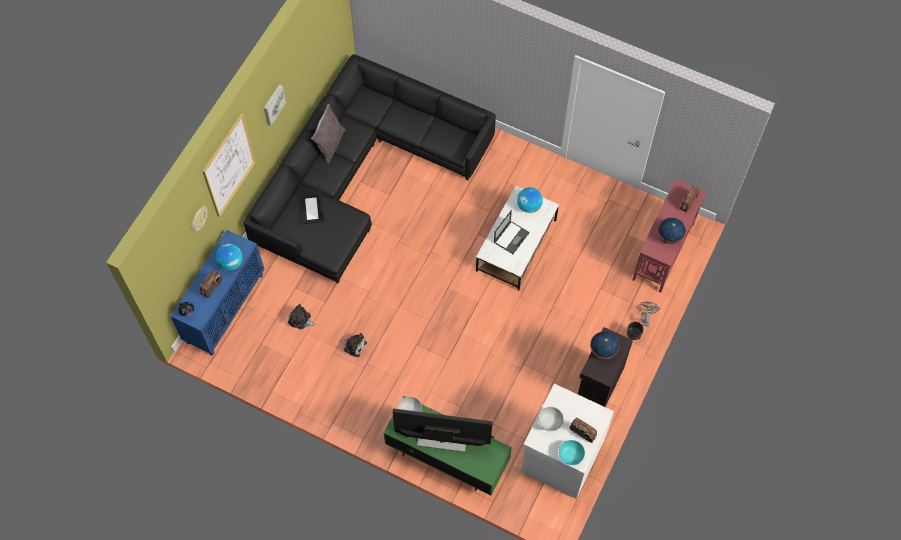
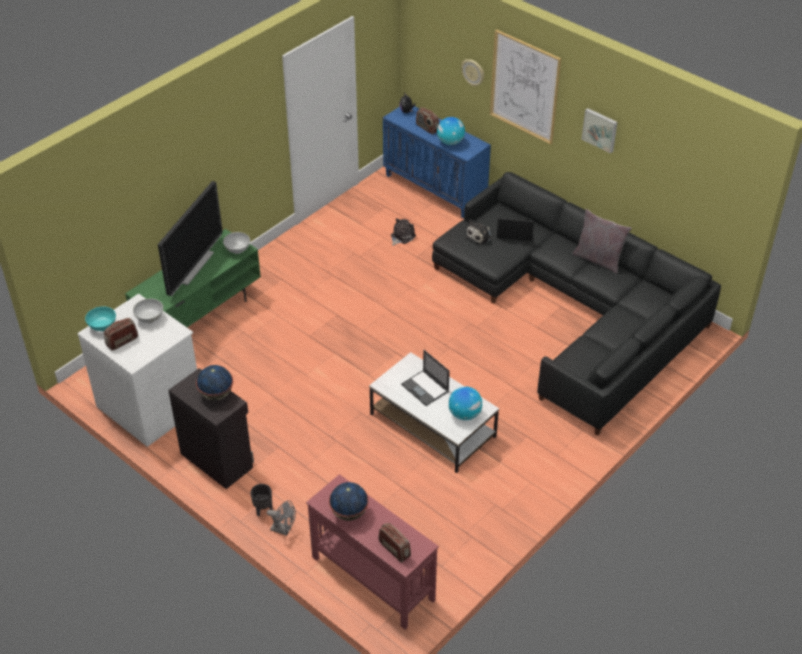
camera: 105 degrees right, 20 degrees down
plush toy [339,333,367,357] -> plush toy moved to [465,220,492,245]

